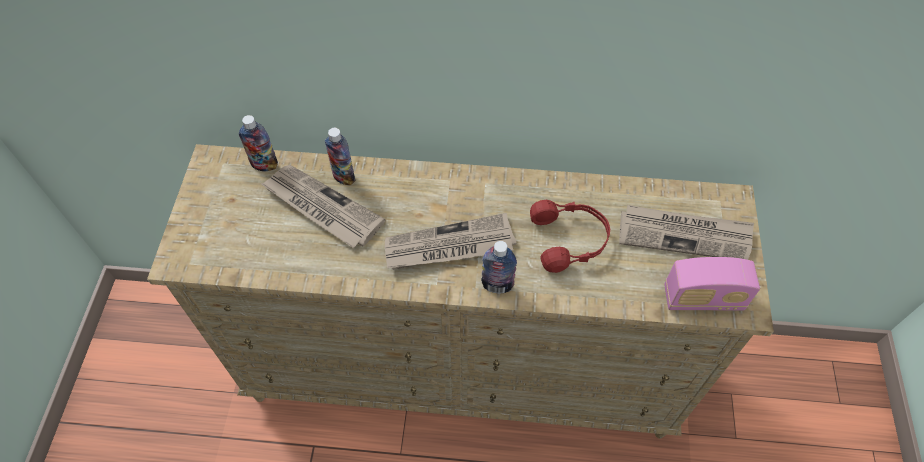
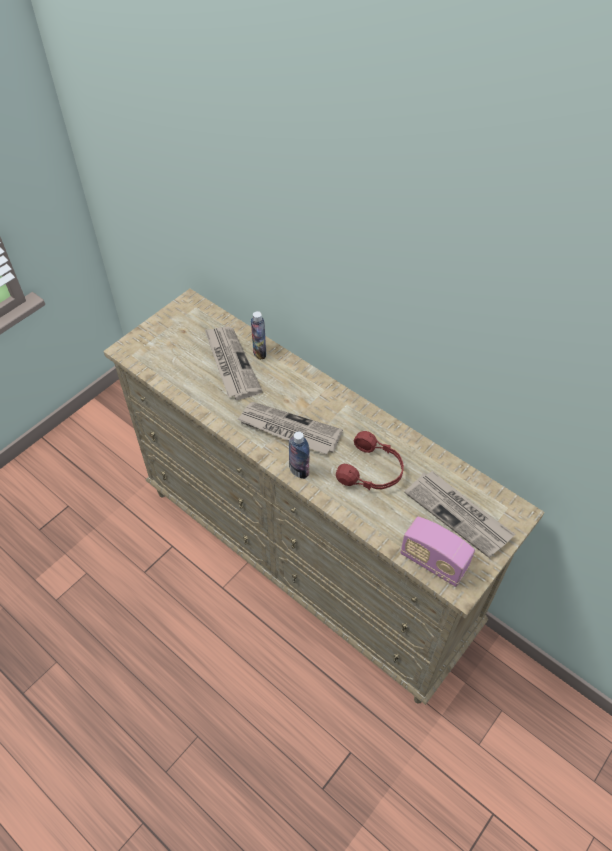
camera: 35 degrees right, 5 degrees down
bottle [239,115,278,171] -> none

